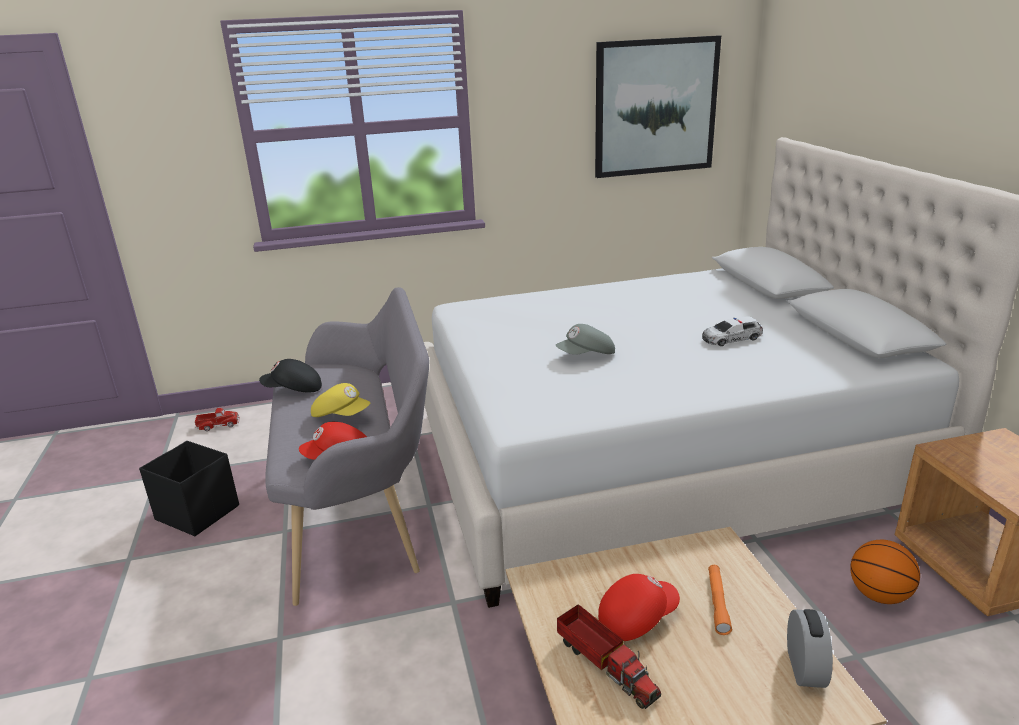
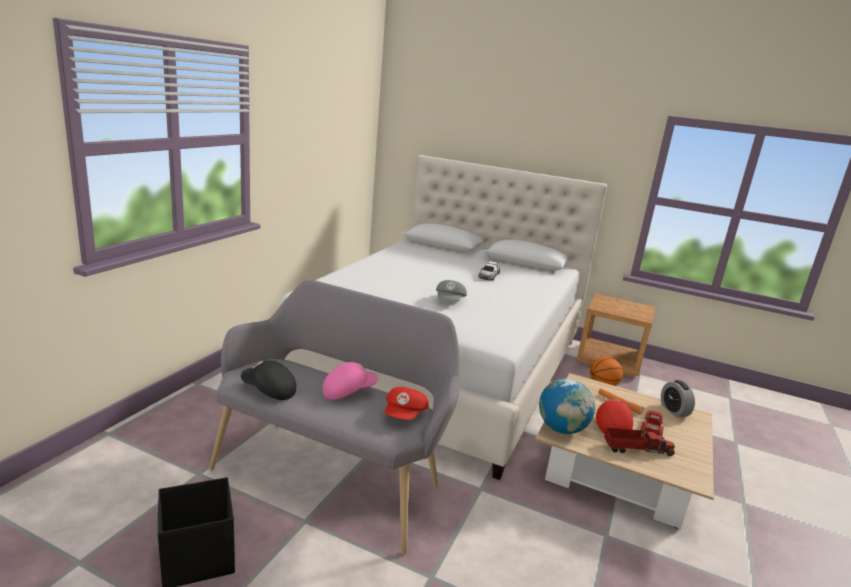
camera: 55 degrees left, 5 degrees down
toy truck [195,408,240,431] -> toy truck moved to [640,411,664,436]
black cap [259,359,322,392] -> black cap turned 75 degrees clockwise [241,360,296,400]
yellow cap [311,383,371,417] -> pink cap [323,362,378,400]
picture [595,35,721,178] -> none
alarm clock [787,609,833,688] -> alarm clock turned 150 degrees counterclockwise [661,380,695,417]
none -> globe [539,379,595,434]

